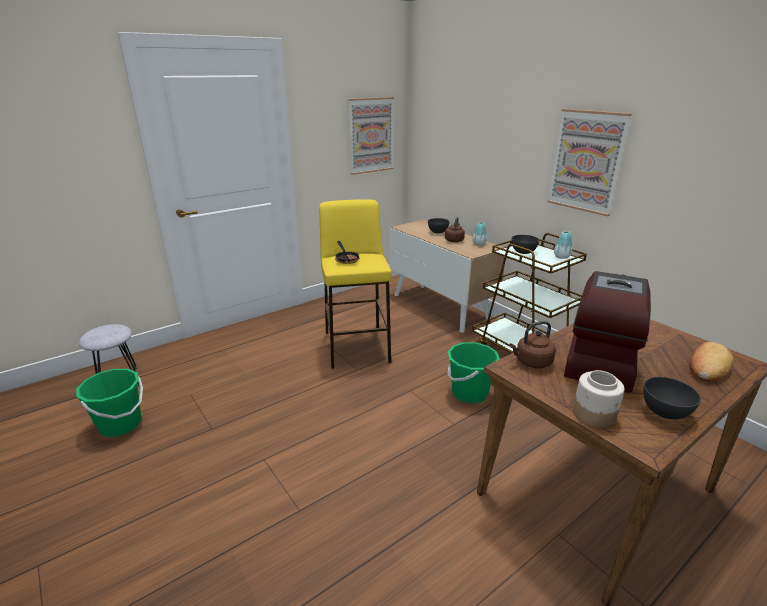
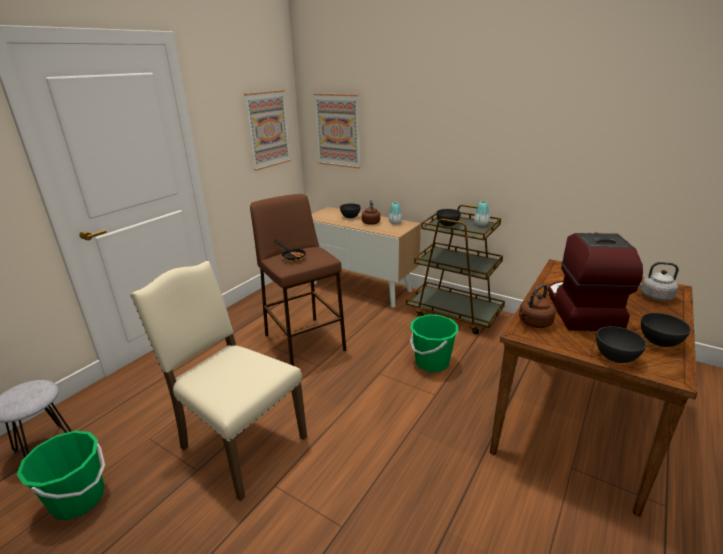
camera: 20 degrees left, 0 degrees up
yellow stool [319,199,392,369] -> brown stool [250,194,346,366]
picture [547,109,632,216] -> picture moved to [314,93,360,169]
jar [573,370,624,428] -> grey bowl [596,326,647,363]
bread [689,342,734,381] -> grey kettle [639,262,679,301]
none -> beige chair [130,261,307,501]

